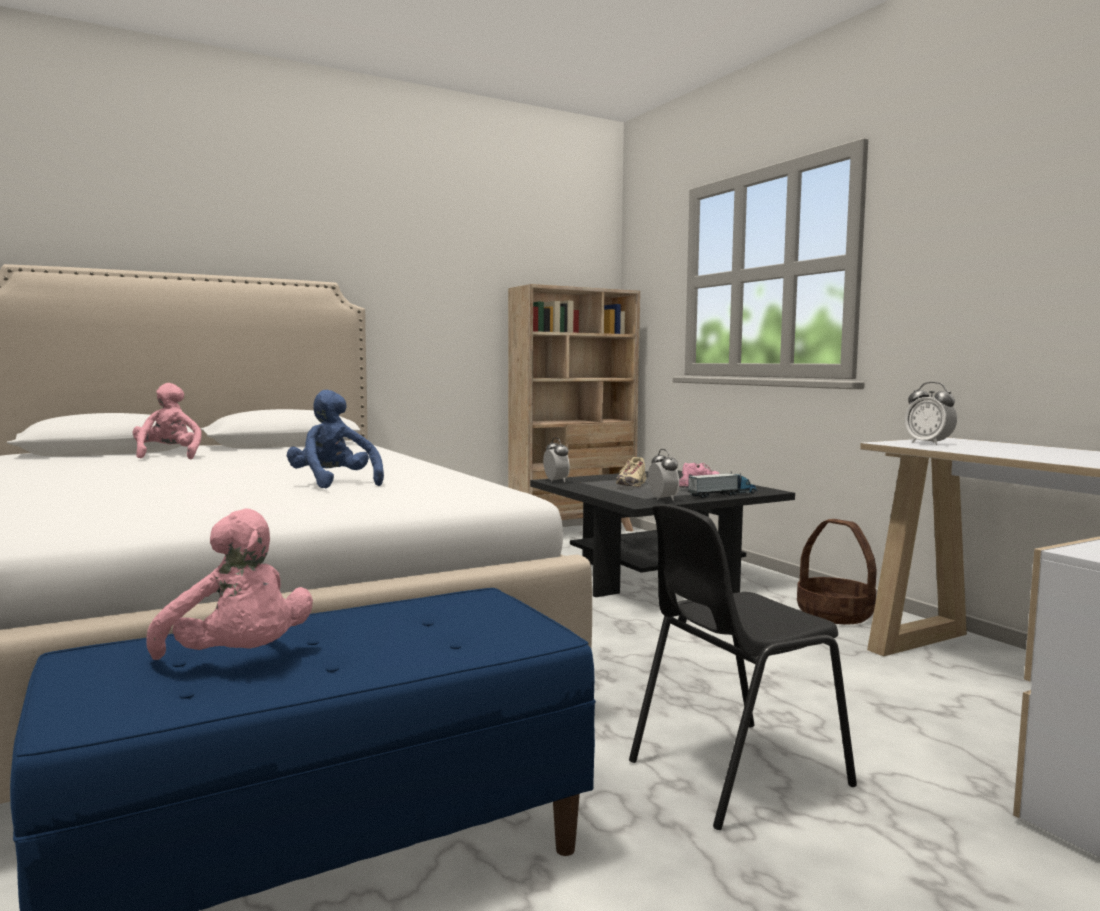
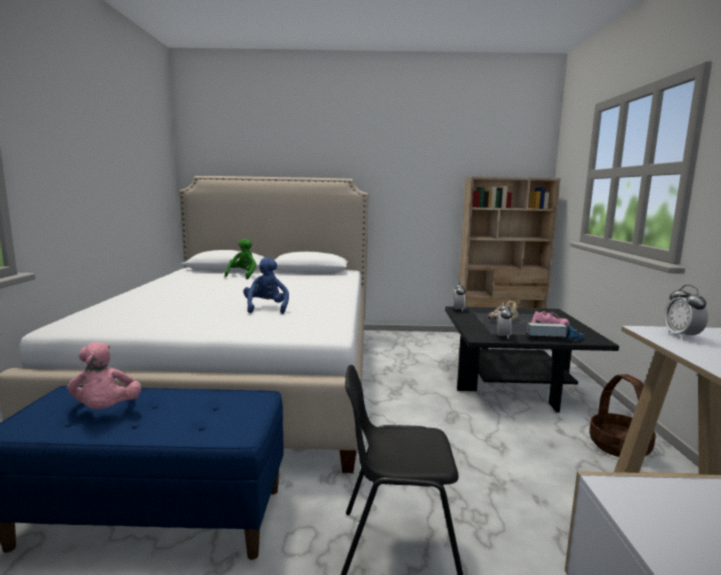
camera: 30 degrees right, 5 degrees up
pink plush toy [133,383,201,459] -> green plush toy [225,238,256,279]

